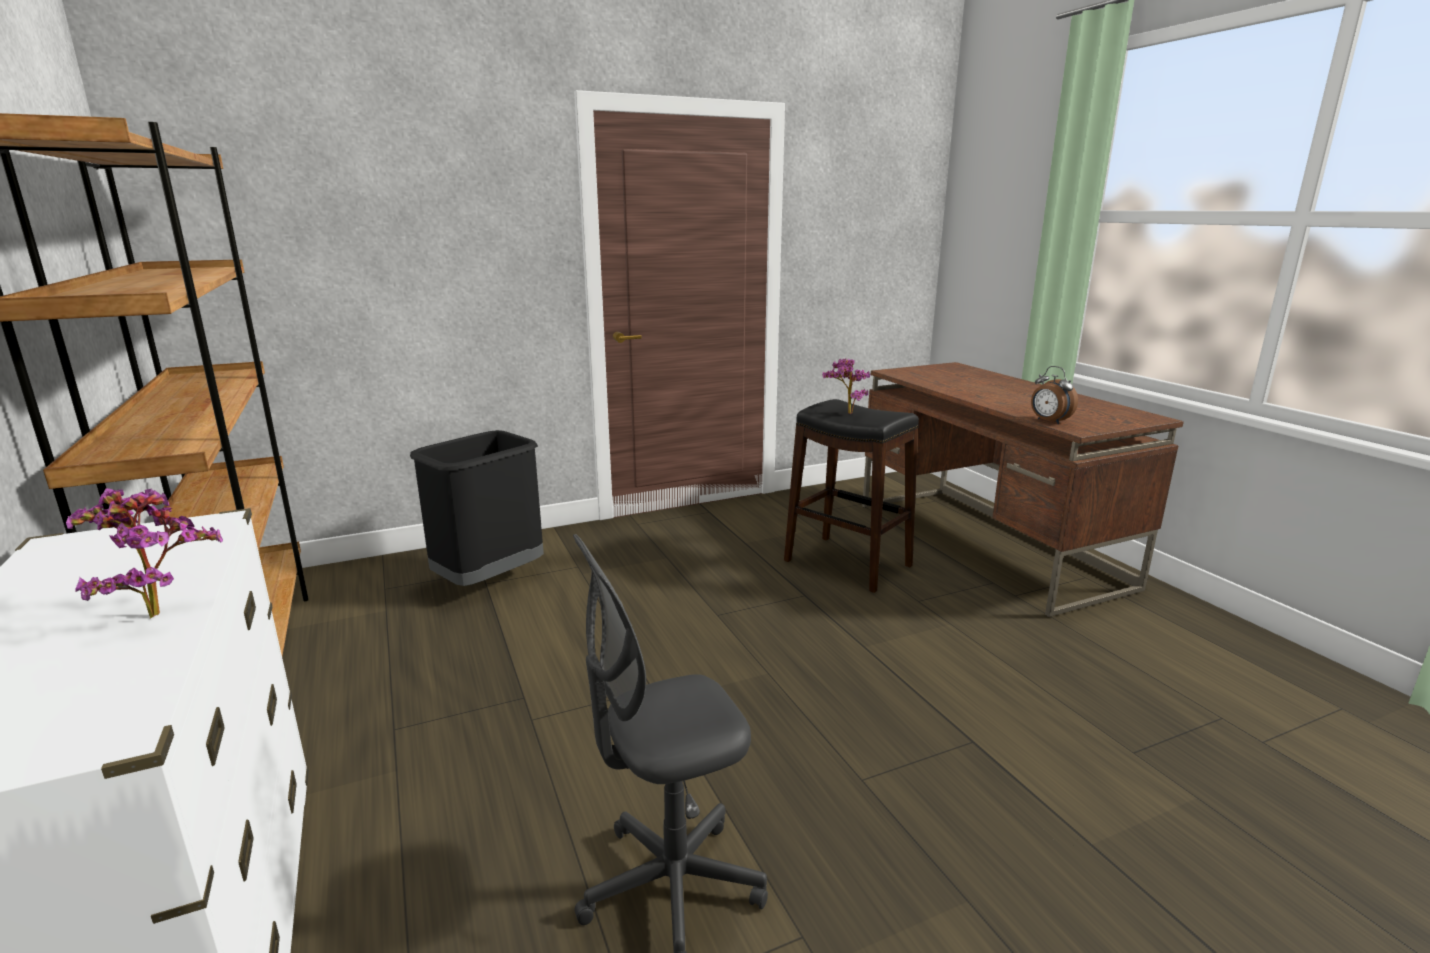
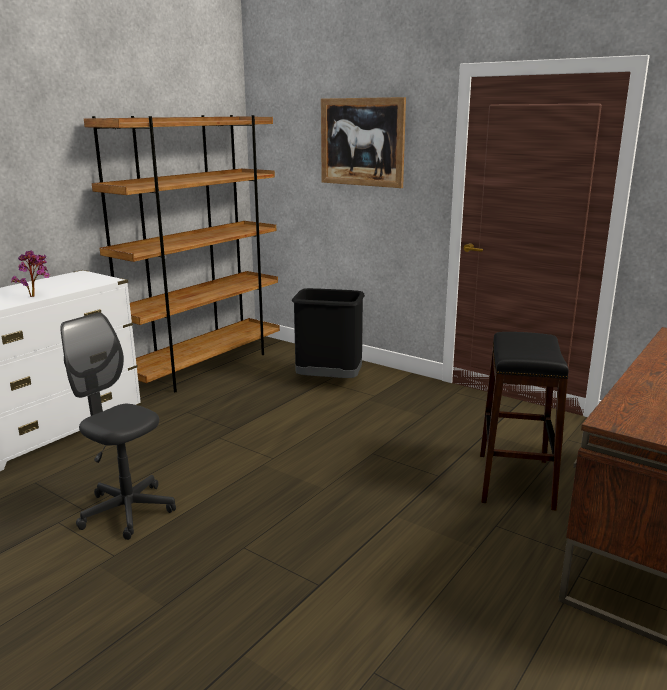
camera: 60 degrees right, 0 degrees up
potted plant [822,358,870,414] -> none
alarm clock [1031,366,1078,424] -> none
none -> picture [321,97,406,188]

